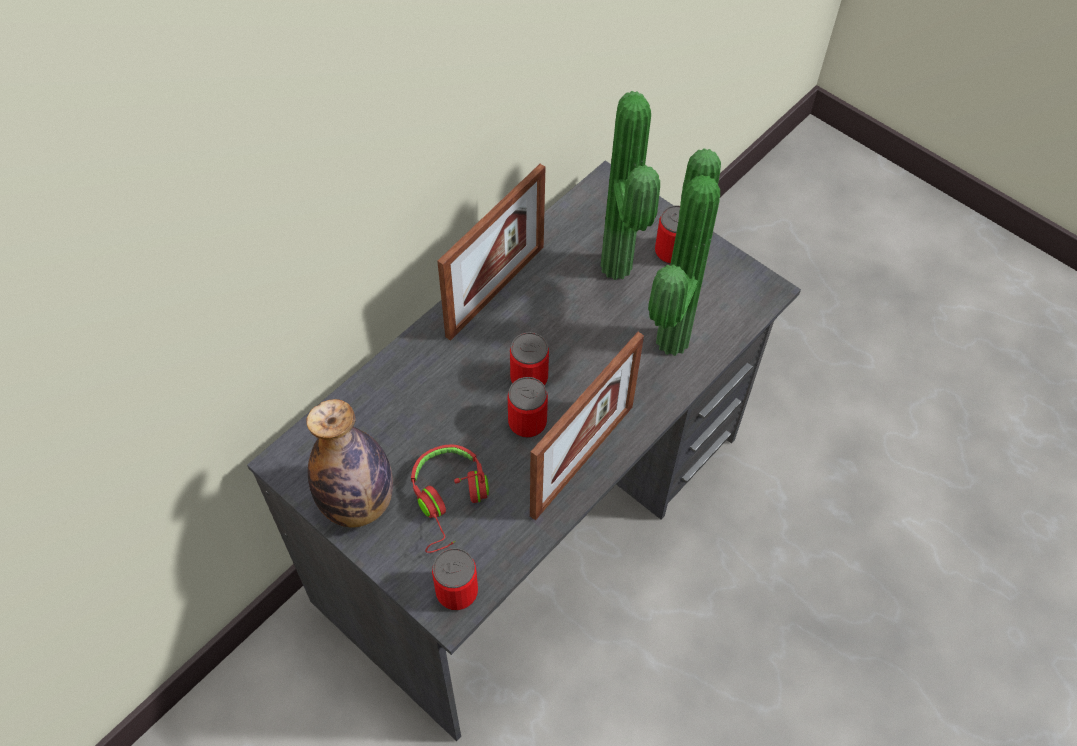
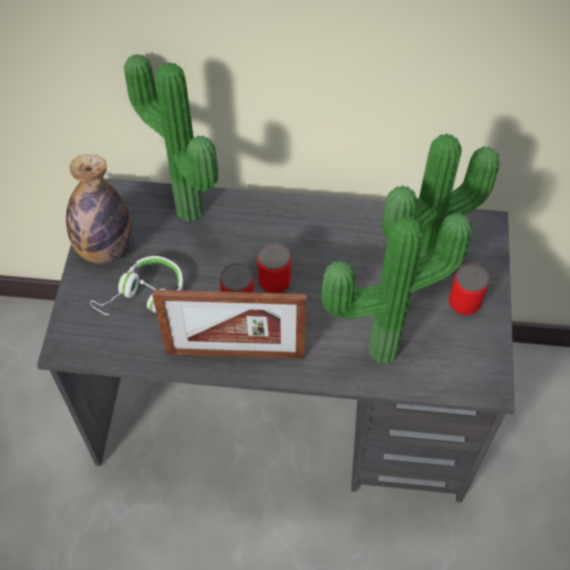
camera: 55 degrees right, 0 degrees up
red headphones [411,444,489,553] -> white headphones [90,256,183,315]
can [432,548,478,610] -> none
picture frame [437,164,546,341] -> none
none -> potted plant [124,54,218,222]

